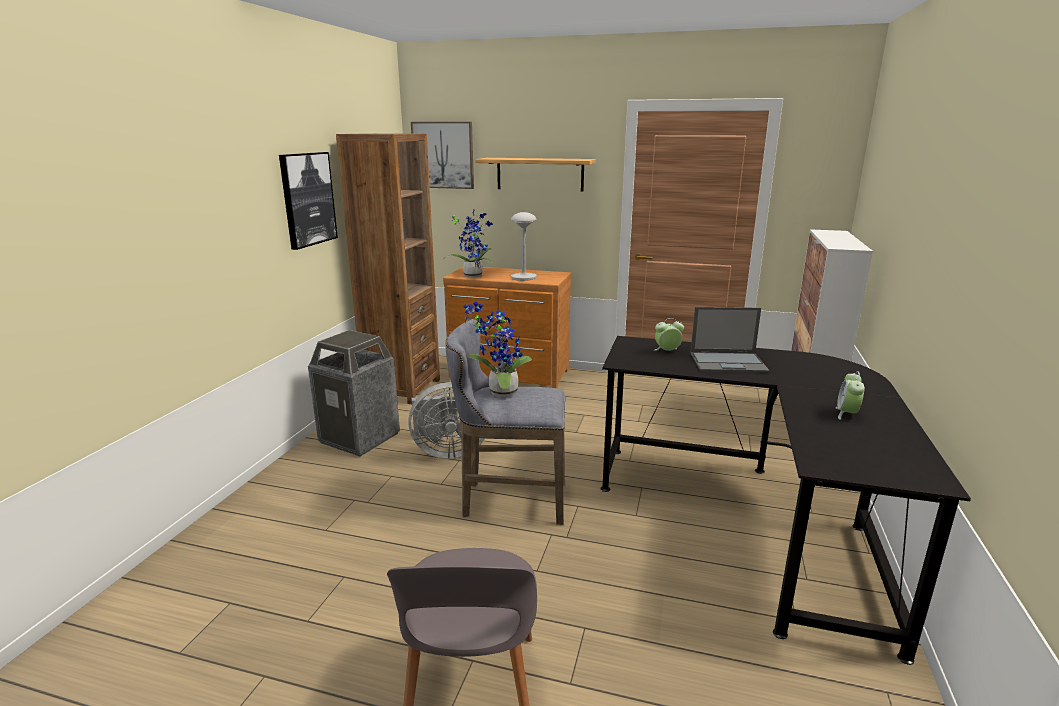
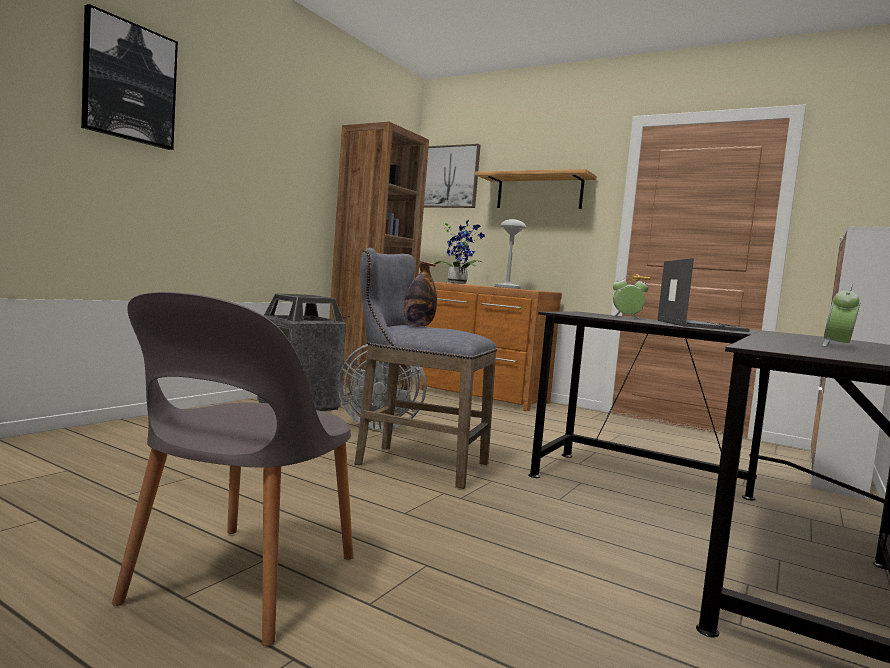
camera: 15 degrees right, 15 degrees down
picture [279,152,338,250] -> picture moved to [81,4,178,150]
potted plant [463,301,532,397] -> bottle [404,260,437,326]
laptop [690,307,770,373] -> laptop turned 105 degrees counterclockwise [657,258,750,332]

